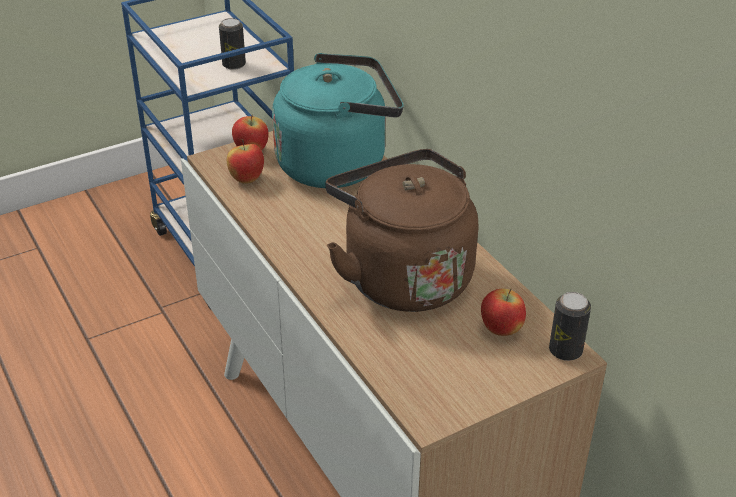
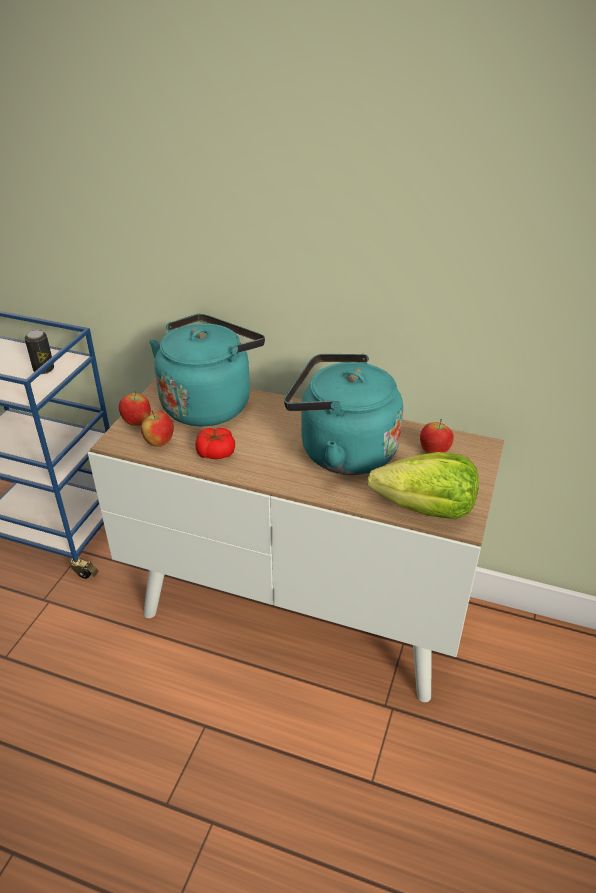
camera: 40 degrees left, 0 degrees up
brown kettle [325,149,478,312] -> turquoise kettle [284,354,403,475]
can [549,292,591,361] -> none
none -> tomato [195,428,235,459]
none -> lettuce [368,452,479,519]

